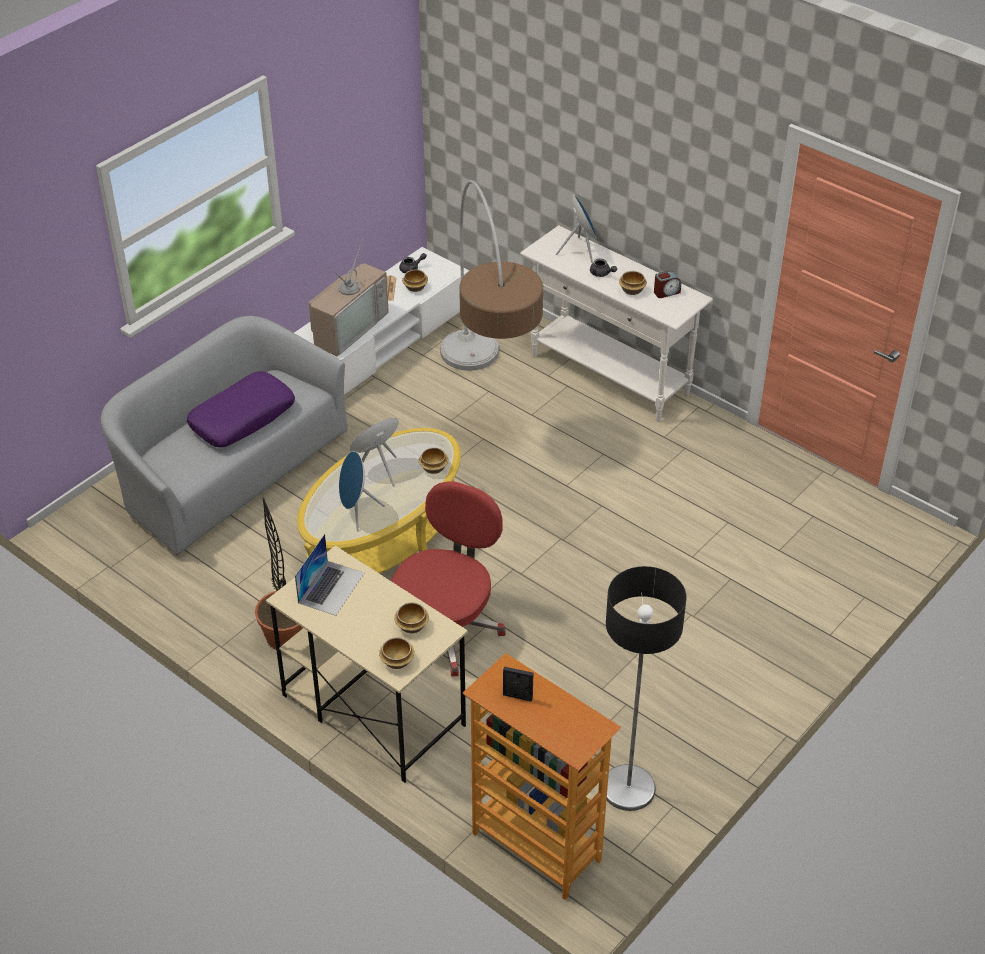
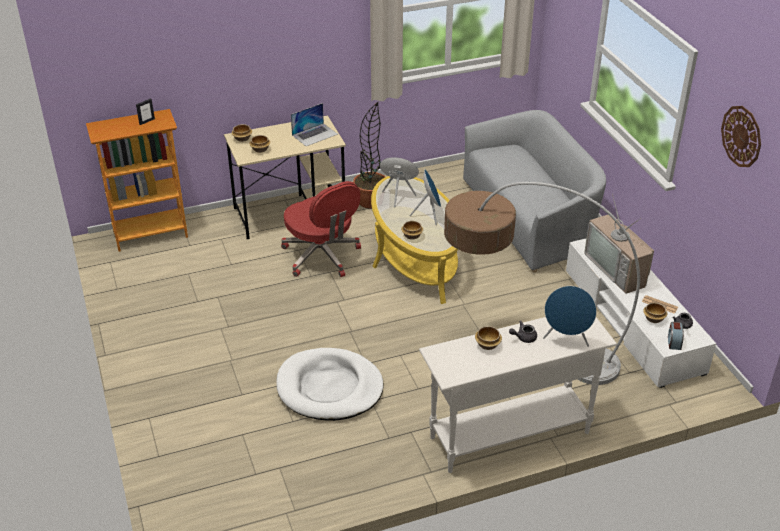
camera: 120 degrees right, 5 degrees down
purple pillow [187,371,295,447] -> none
laptop [295,534,364,616] -> laptop turned 90 degrees counterclockwise [291,103,338,146]
floor lamp [606,566,686,811] -> none
alarm clock [654,271,681,298] -> alarm clock moved to [668,322,684,350]
none -> white dog bed [276,348,384,421]
none -> wall clock [721,106,761,167]

